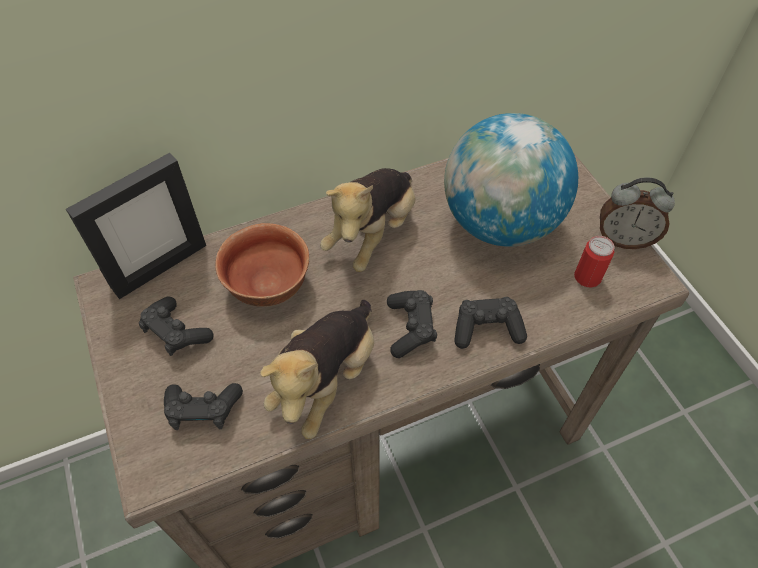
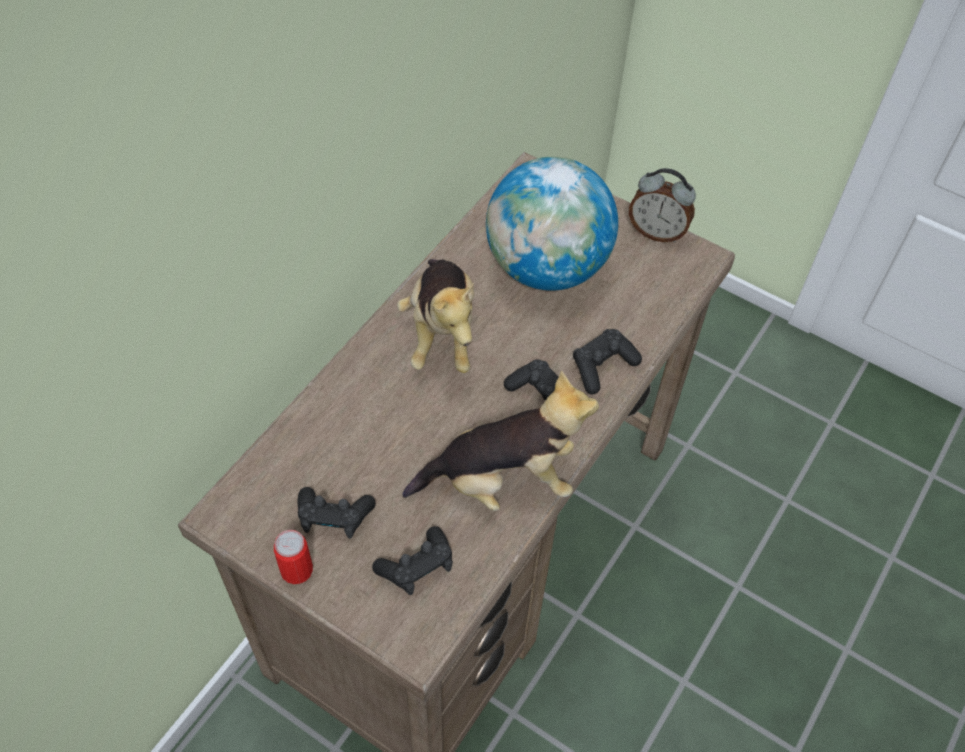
camera: 35 degrees left, 0 degrees up
picture frame [66,153,206,299] -> none
bowl [215,223,309,307] -> none
plush toy [261,300,374,439] -> plush toy turned 90 degrees counterclockwise [402,371,599,511]
can [574,236,614,287] -> can moved to [274,530,313,584]
alarm clock [600,177,675,249] -> alarm clock turned 45 degrees clockwise [629,168,696,242]

